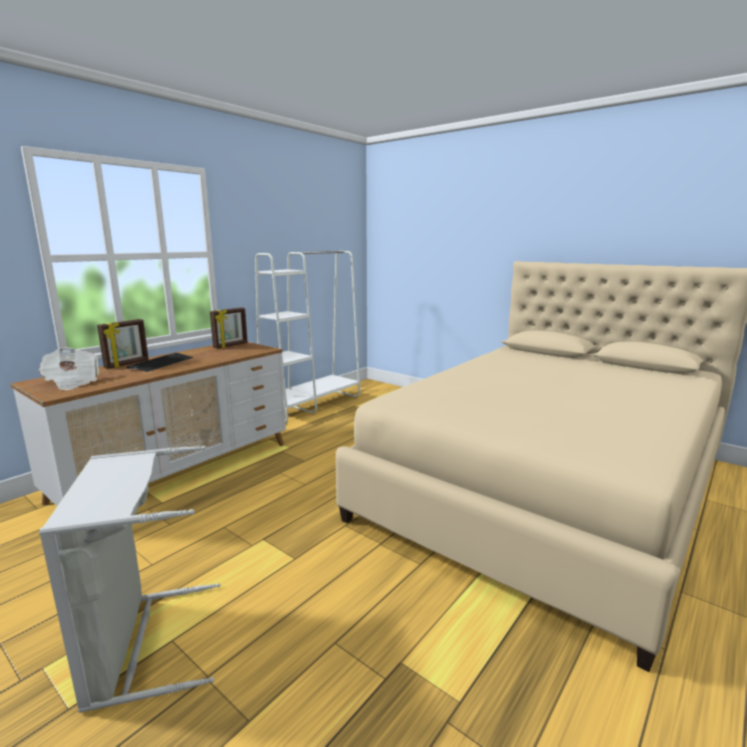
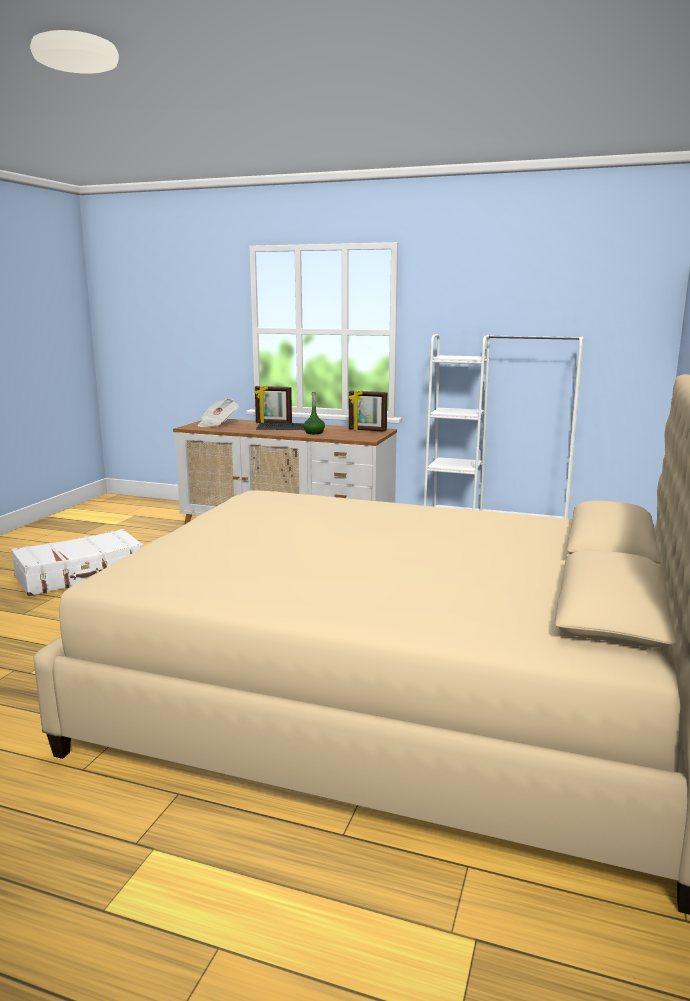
camera: 70 degrees right, 0 degrees up
grey laundry basket [39,446,220,713] -> white suitcase [11,529,144,596]
none -> green bottle [303,392,325,434]

